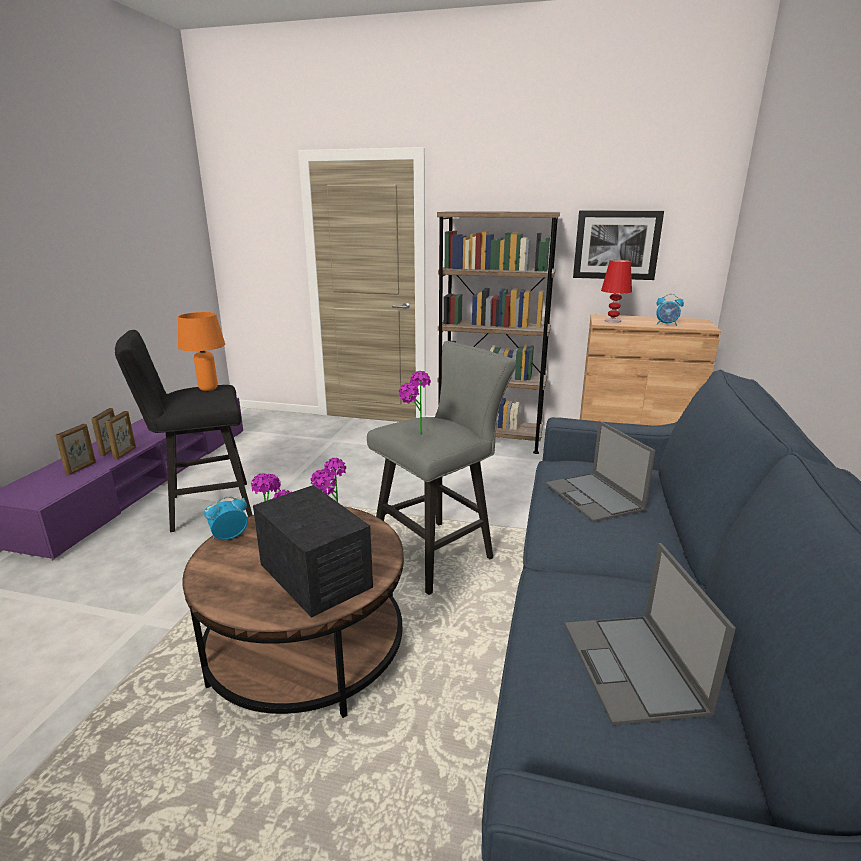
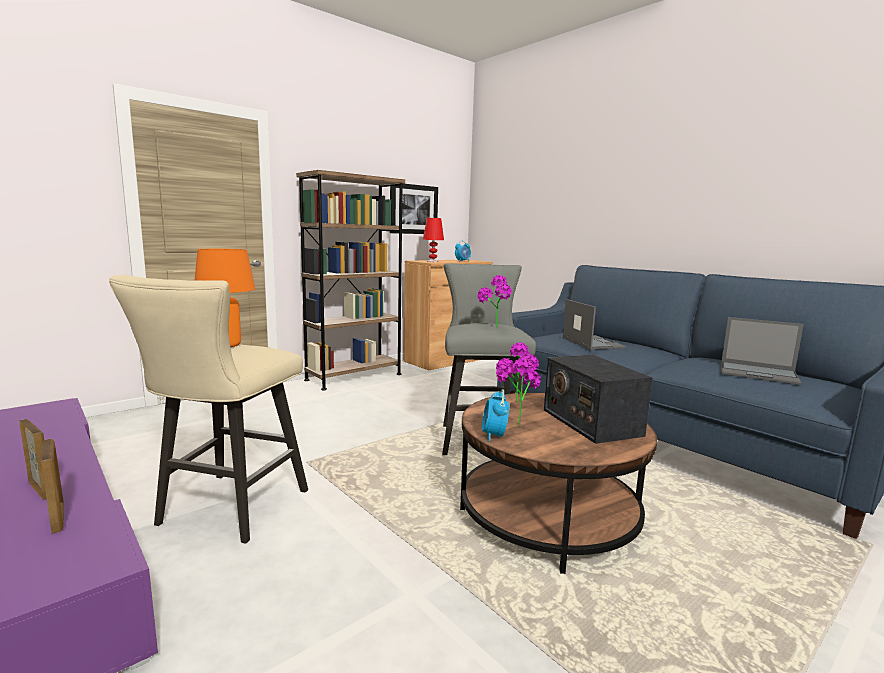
camera: 55 degrees left, 10 degrees down
picture frame [105,411,136,460] -> none
black stool [115,330,253,532] -> beige stool [109,275,308,544]
radio [253,485,373,618] -> radio turned 105 degrees counterclockwise [544,355,653,444]
laptop [546,421,656,522] -> laptop turned 120 degrees counterclockwise [563,299,626,350]

